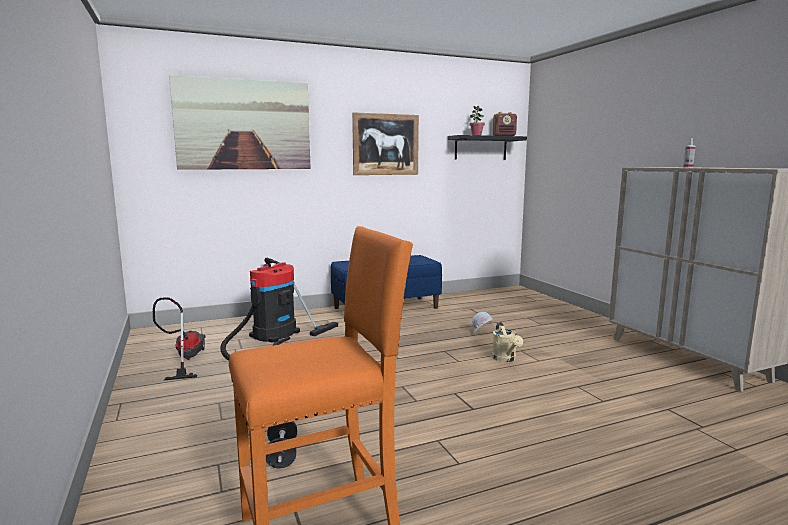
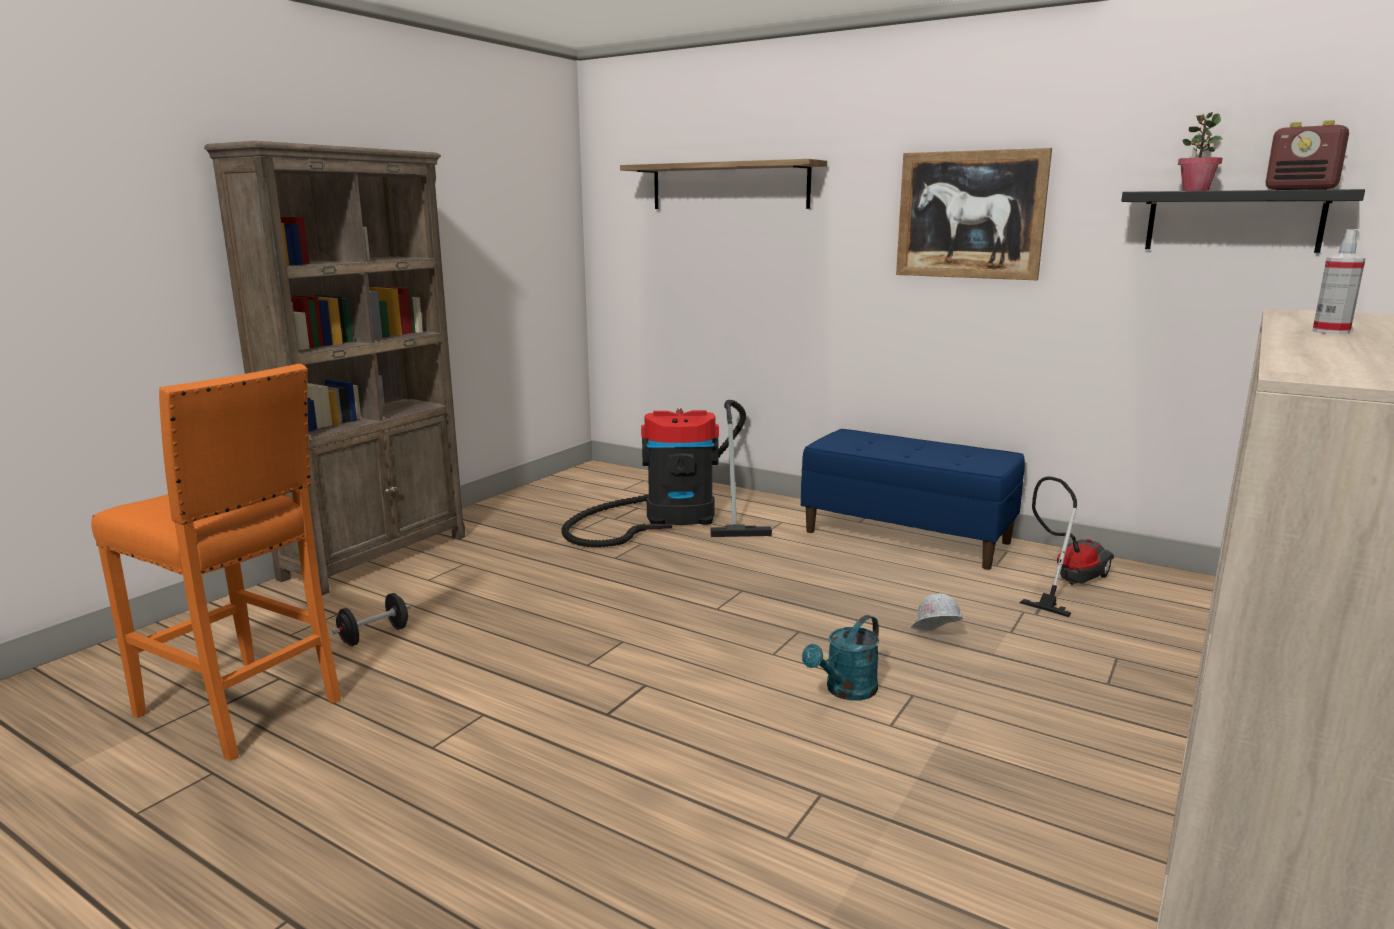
camera: 55 degrees right, 5 degrees up
vacuum cleaner [153,297,206,381] -> vacuum cleaner moved to [1020,476,1114,617]
picture [169,75,311,170] -> shelf [620,159,827,209]
beige watering can [492,322,523,362] -> turquoise watering can [802,615,879,701]
none -> brown bookcase [204,141,465,596]

